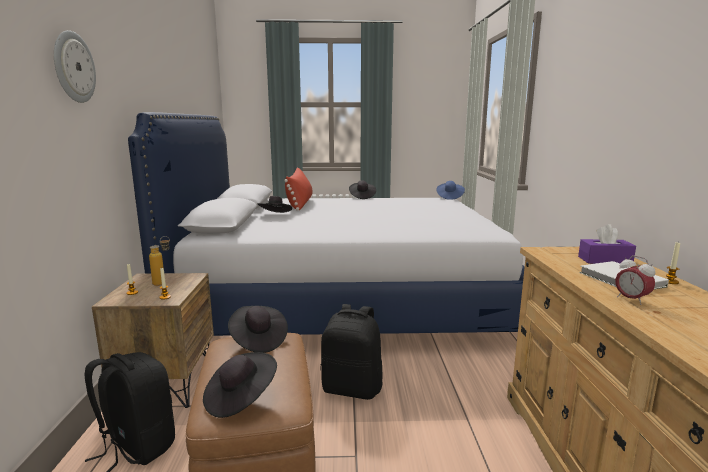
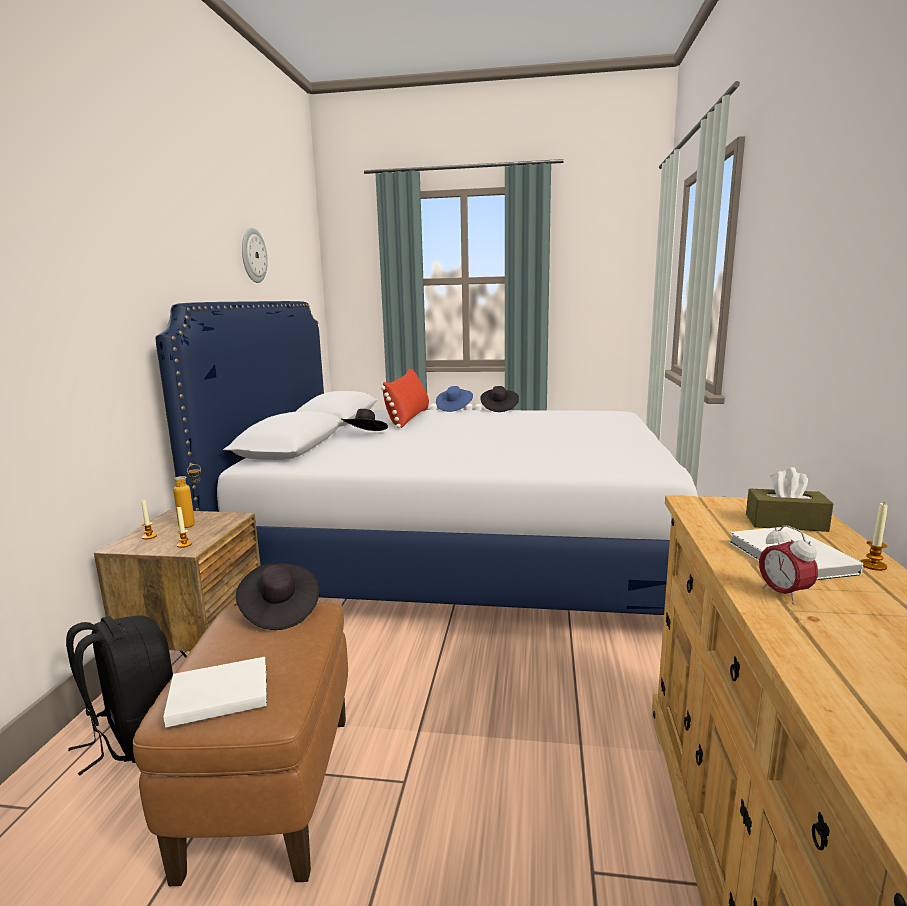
camera: 10 degrees right, 0 degrees up
wall clock [54,30,96,103] -> wall clock moved to [242,228,268,283]
black hat [203,352,277,418] -> white book [163,657,267,728]
black backpack [321,304,383,400] -> none
blue hat [436,181,465,200] -> blue hat moved to [436,386,473,412]
purple tissue box [578,224,636,264] -> brown tissue box [746,467,833,532]

